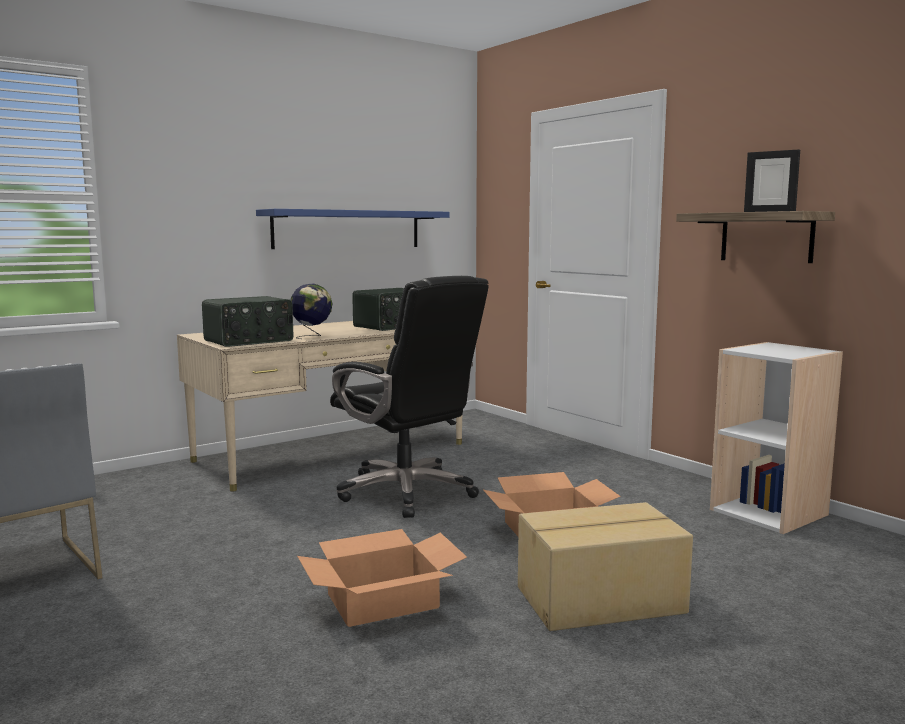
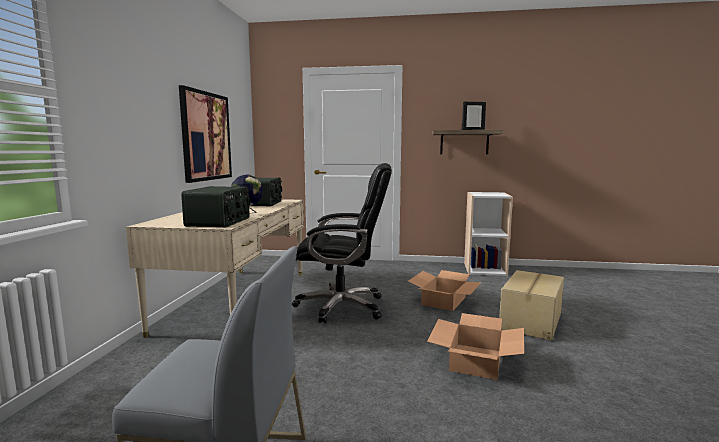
camera: 45 degrees left, 0 degrees up
blue shelf [256,209,450,249] -> picture [179,85,232,183]

